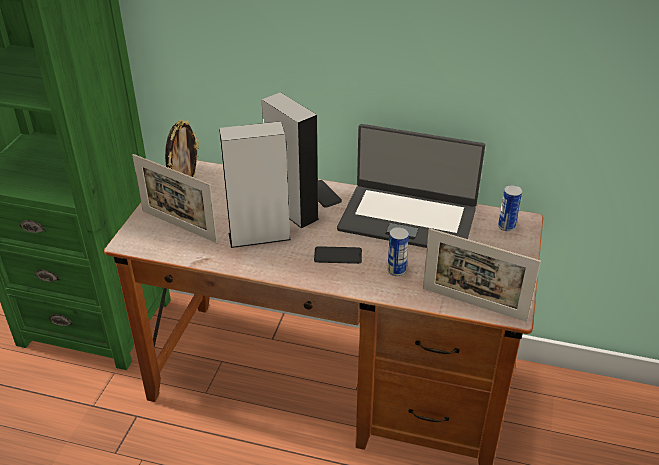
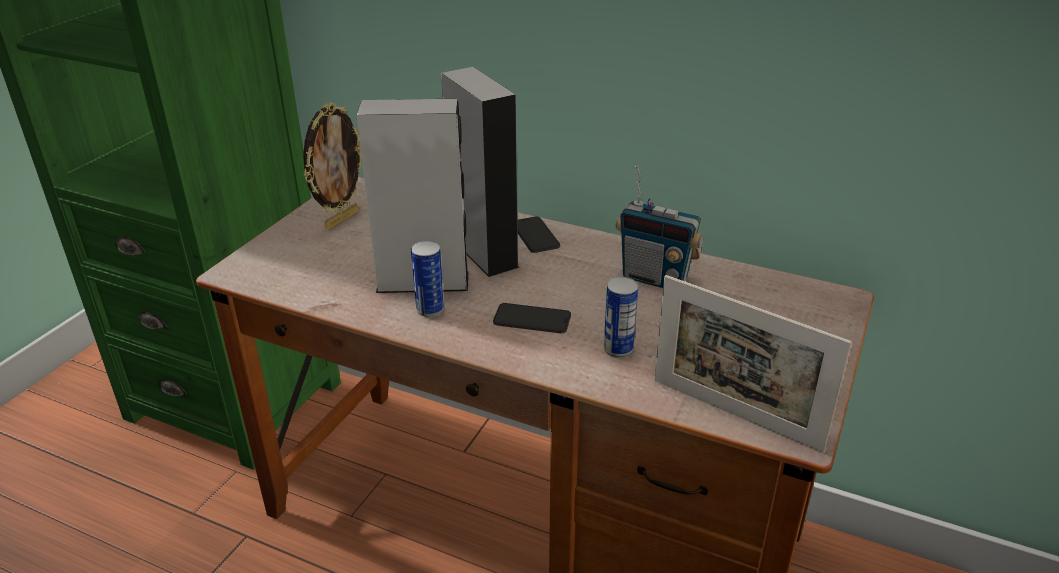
camera: 10 degrees right, 5 degrees down
picture frame [132,154,217,243] -> none
laptop [337,124,485,248] -> radio [616,165,704,288]
can [498,185,522,232] -> can moved to [411,240,444,317]

